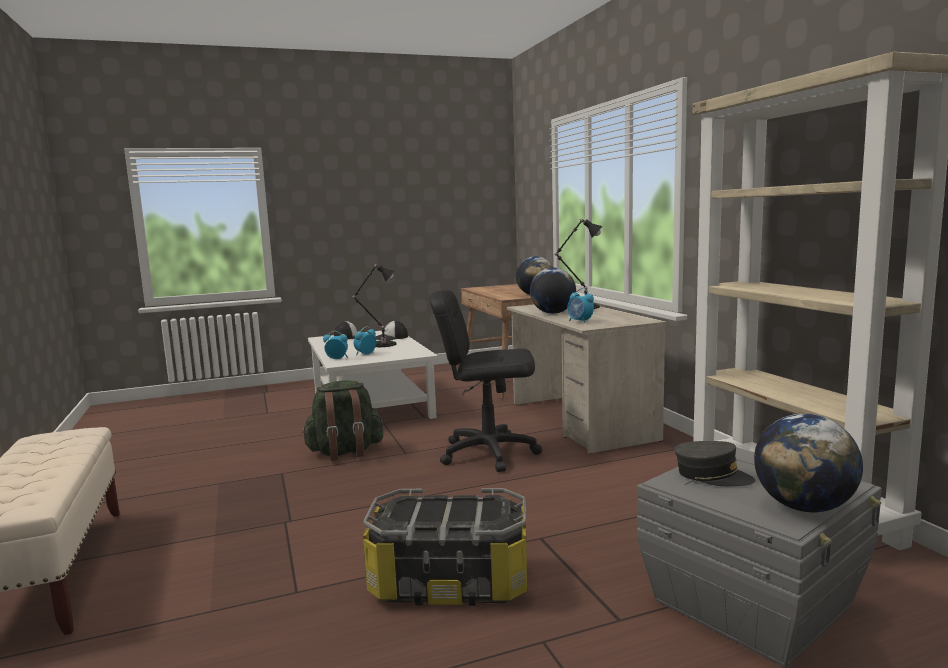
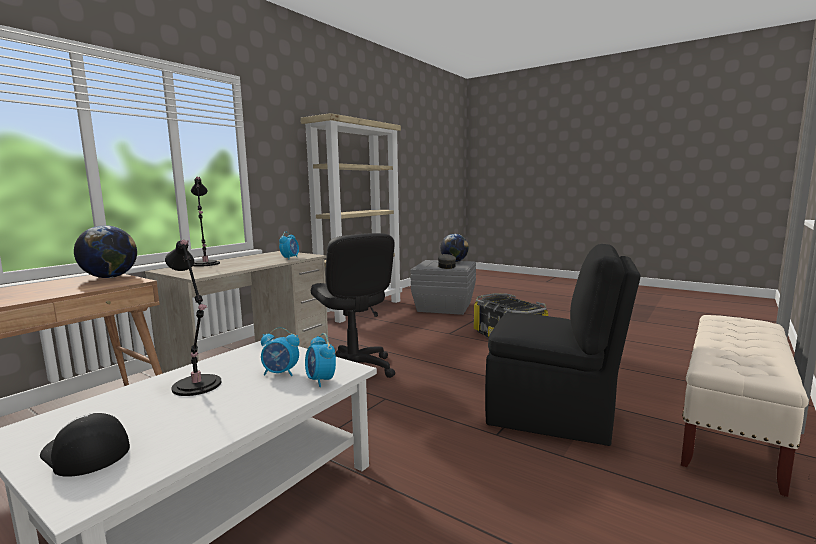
camera: 125 degrees left, 0 degrees up
green backpack [301,380,383,461] -> none
cap [375,321,408,341] -> none
globe [530,267,576,314] -> none
none -> black chair [485,244,641,446]

